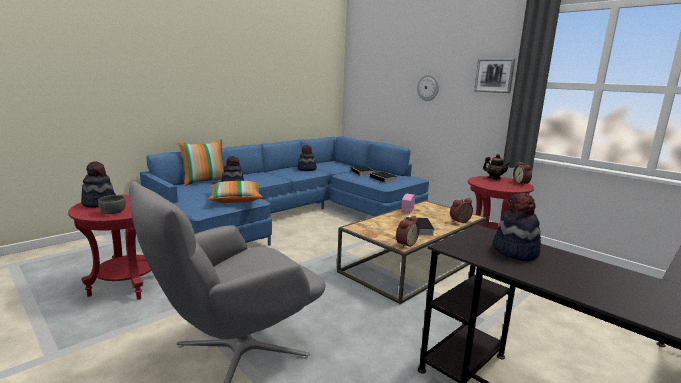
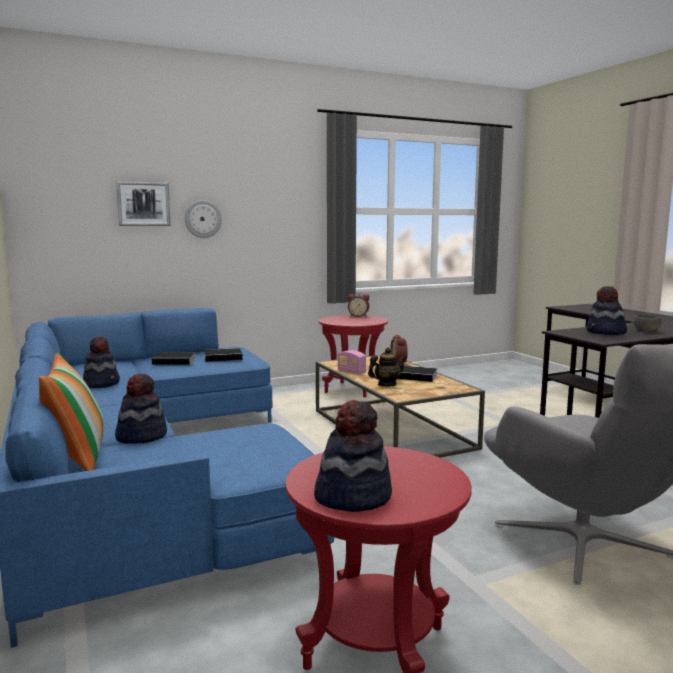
camera: 70 degrees left, 5 degrees down
grey bowl [98,195,126,214] -> grey bowl moved to [634,315,662,332]
pillow [208,181,264,203] -> none
alarm clock [396,216,419,248] -> none
picture [474,58,515,93] -> picture moved to [116,181,171,226]
teapot [483,154,510,180] -> teapot moved to [368,347,406,386]

